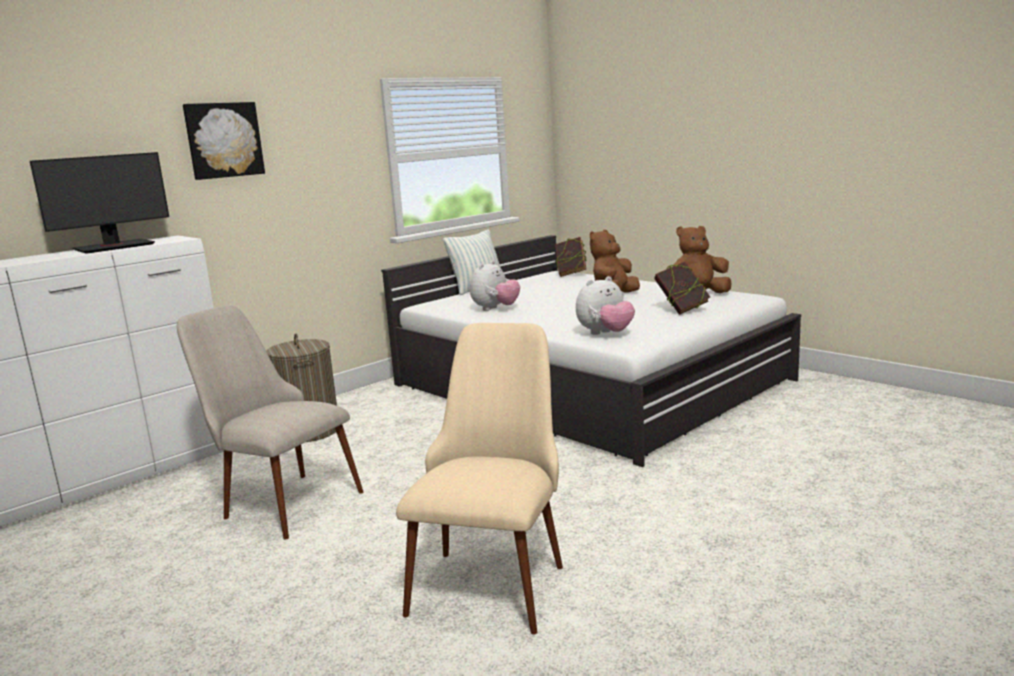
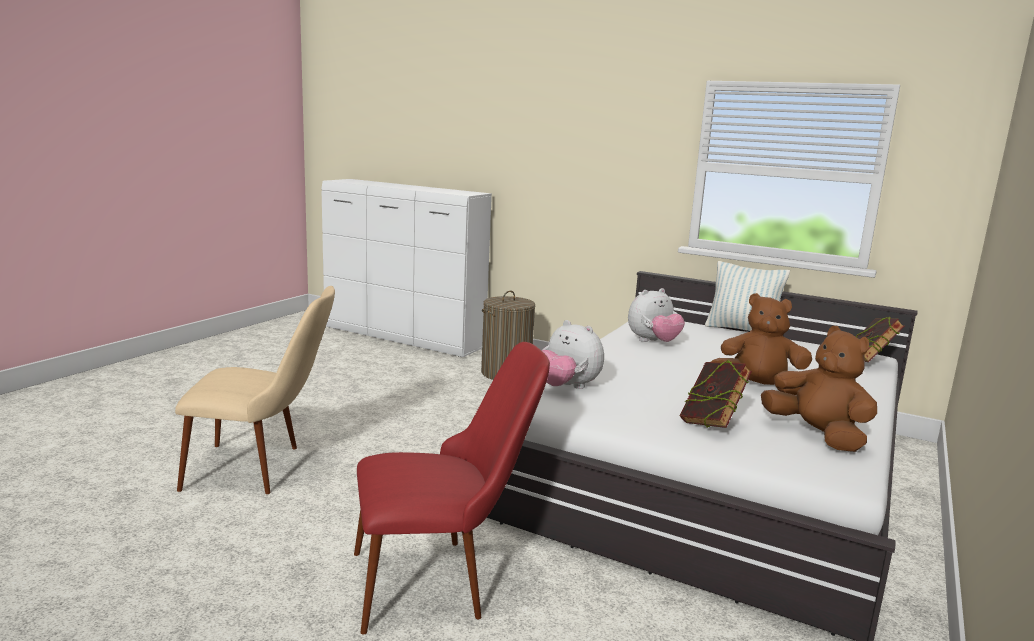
camera: 70 degrees right, 0 degrees up
monitor [30,152,169,254] -> none
beige chair [177,305,363,540] -> none
picture [183,102,265,180] -> none
plush toy [470,261,520,311] -> plush toy turned 45 degrees counterclockwise [628,288,685,342]
none -> red chair [354,342,550,635]

